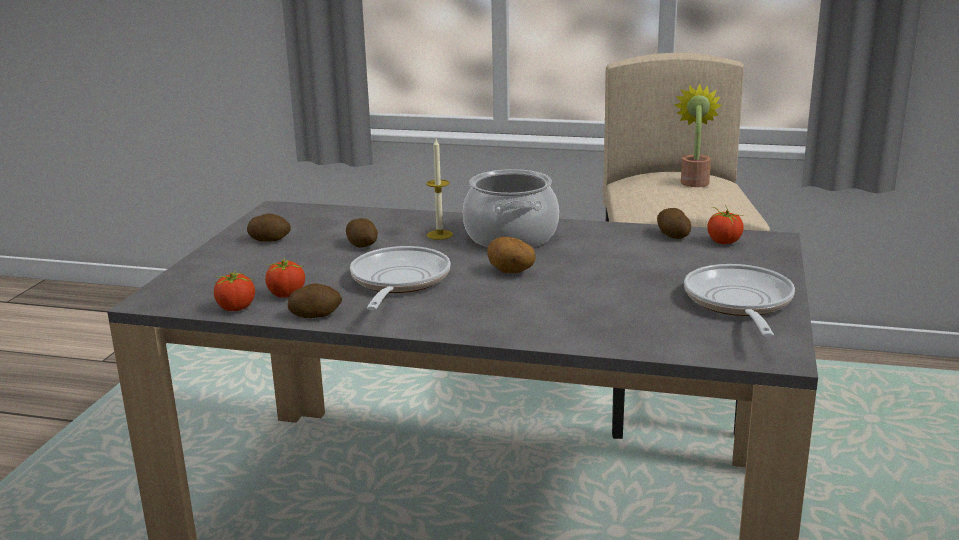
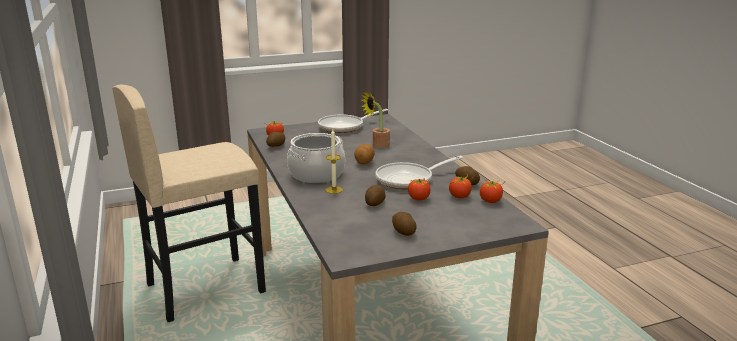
camera: 125 degrees left, 0 degrees up
potted plant [674,84,722,187] -> potted plant moved to [361,90,390,148]
none -> tomato [408,179,430,200]

